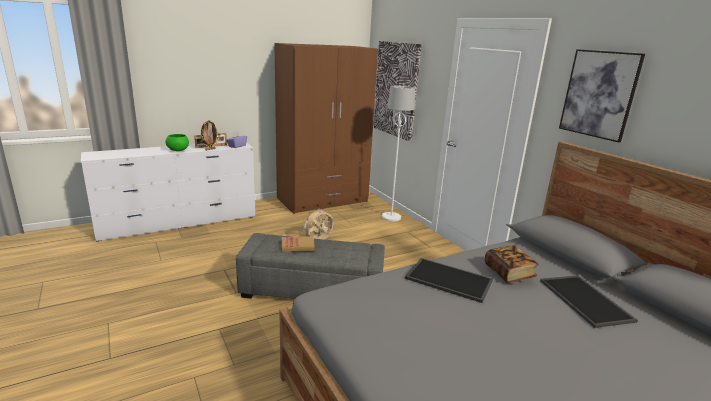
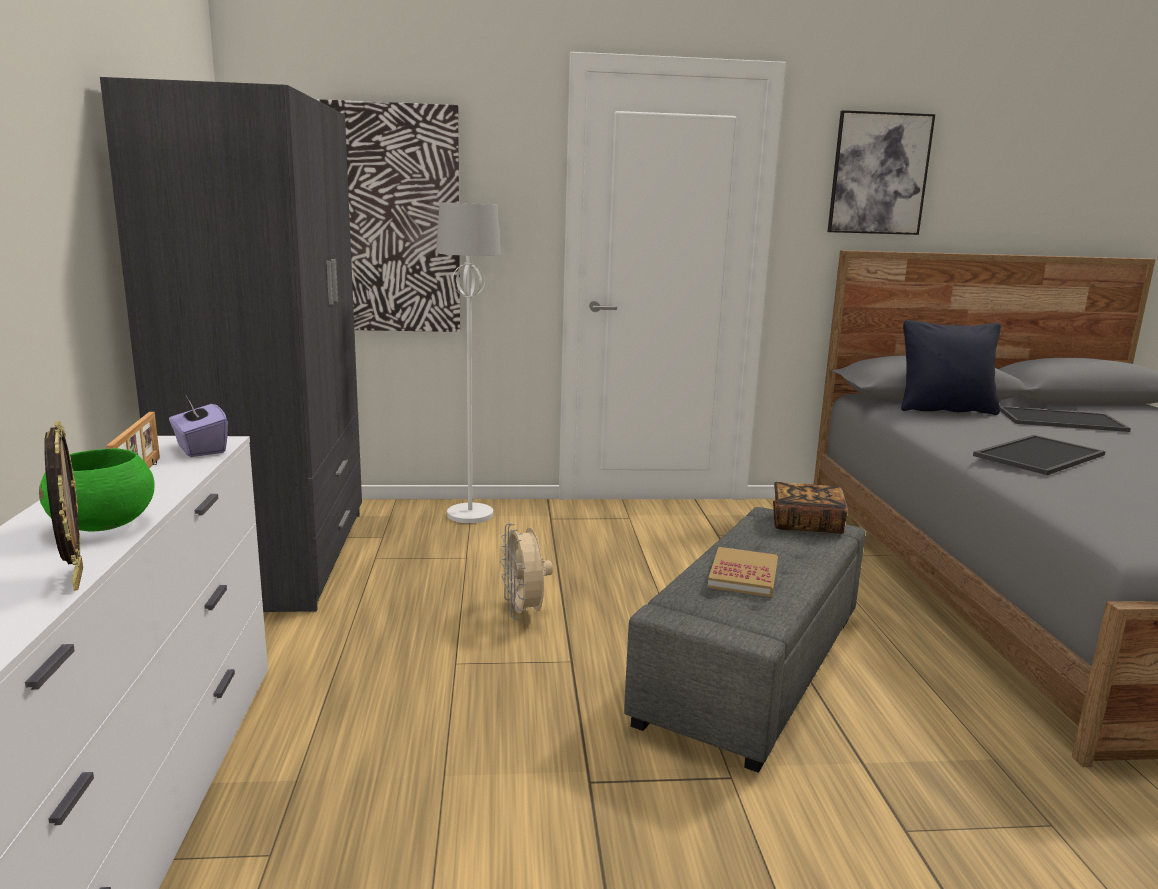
camera: 65 degrees left, 5 degrees down
picture frame [201,120,218,151] -> picture frame moved to [44,420,83,591]
brown wardrobe [274,43,378,214] -> grey wardrobe [100,77,362,612]
book [485,245,538,283] -> book moved to [773,482,848,534]
none -> black pillow [901,320,1001,415]

